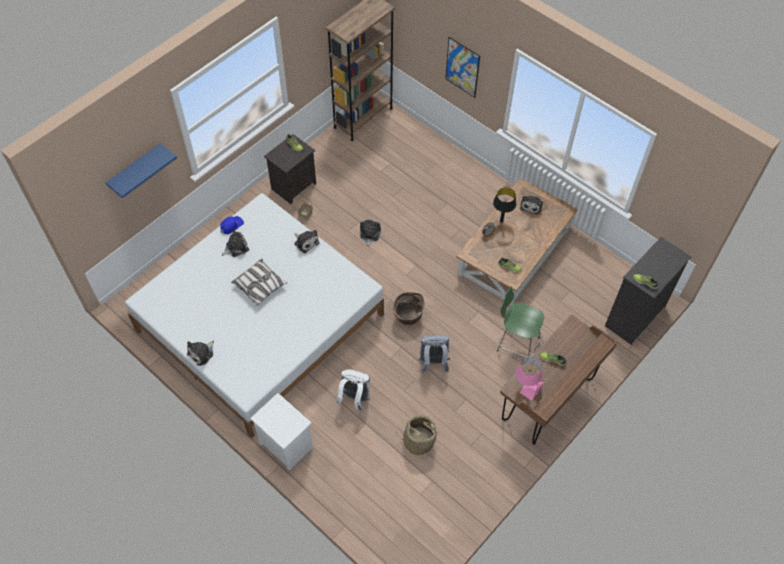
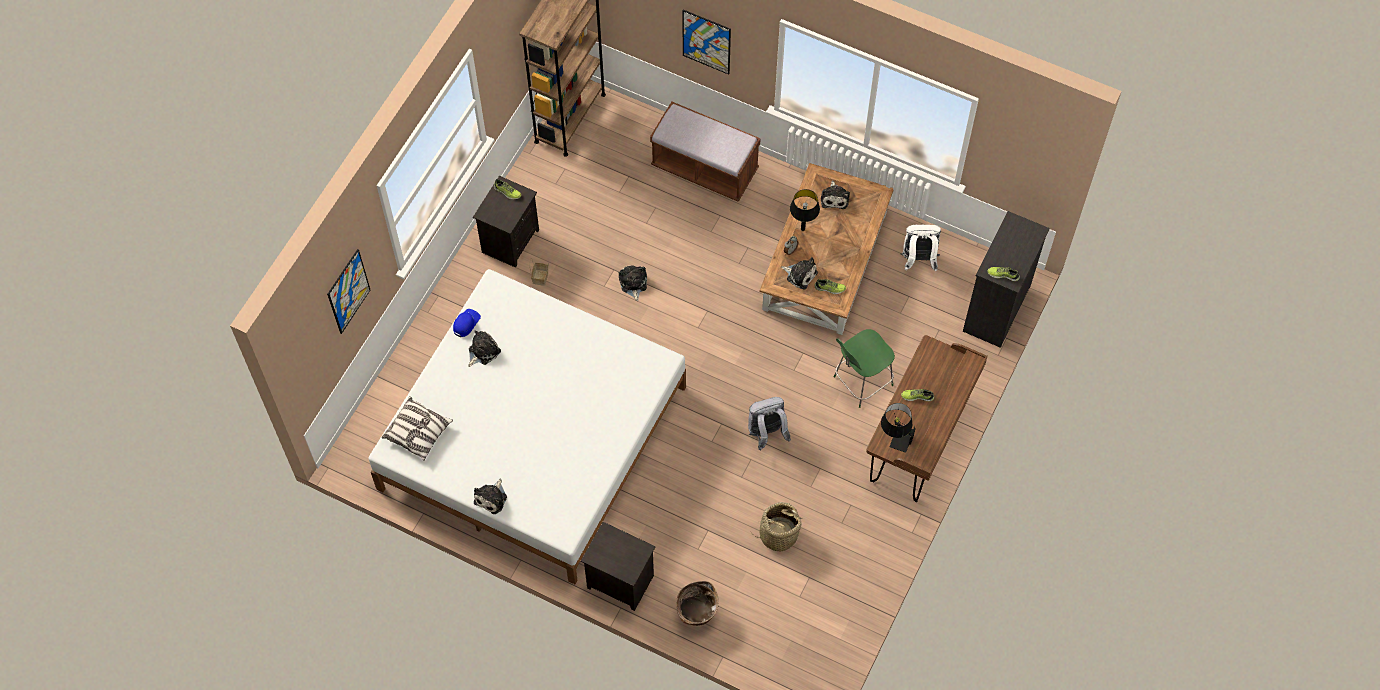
camera: 15 degrees left, 5 degrees up
blue shelf [106,143,177,198] -> picture [327,249,370,334]
pillow [231,259,287,306] -> pillow moved to [381,396,453,461]
white nightstand [250,393,313,470] -> black nightstand [581,522,656,611]
plush toy [294,230,319,253] -> plush toy moved to [781,257,818,290]
white backpack [336,370,370,412] -> white backpack moved to [901,225,941,271]
basket [393,292,425,325] -> basket moved to [676,581,719,626]
green chair [497,286,544,357] -> green chair turned 45 degrees counterclockwise [834,329,895,408]
pink table lamp [516,357,544,400] -> black table lamp [881,403,916,453]
none -> brown bench [650,102,761,202]

